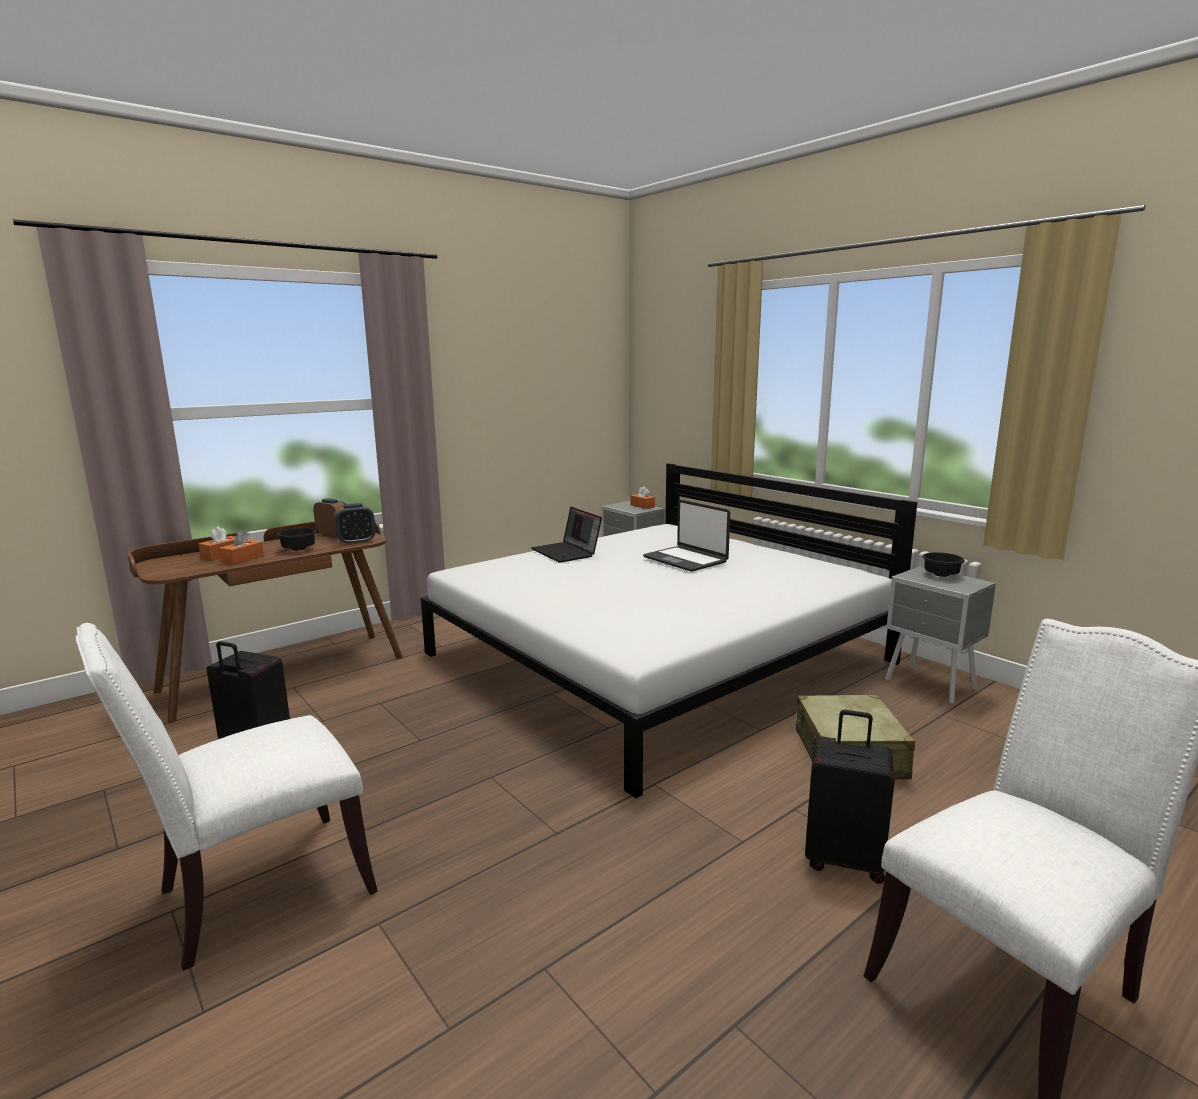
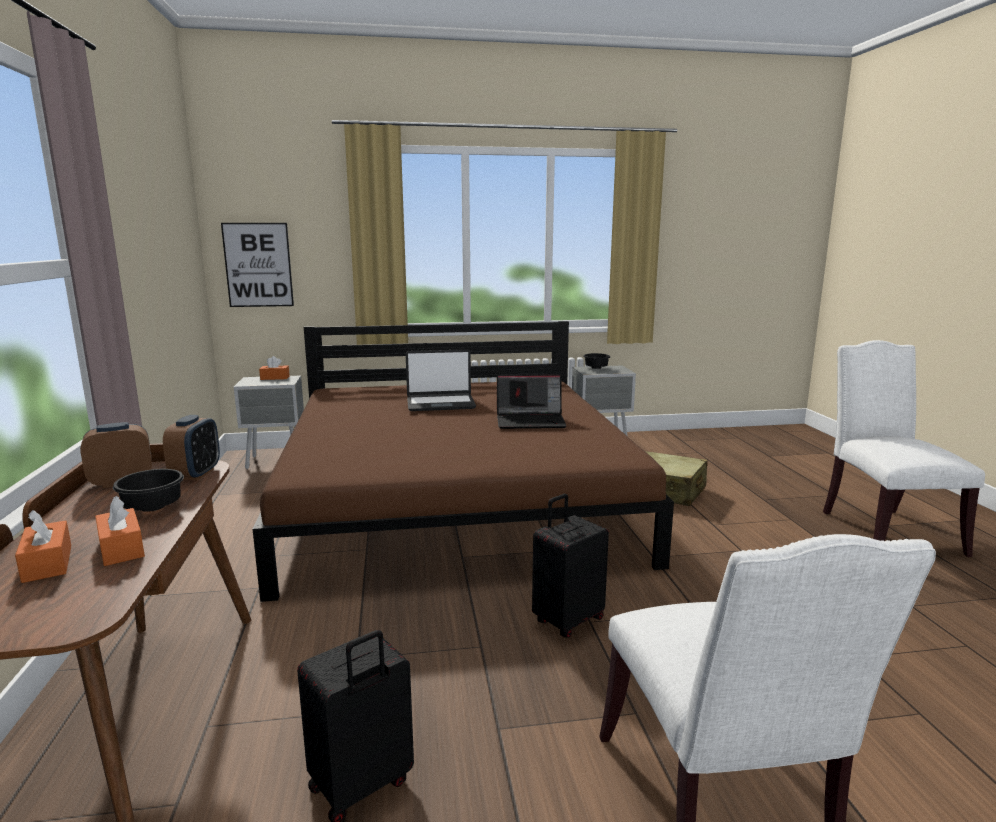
camera: 60 degrees left, 0 degrees up
white bed [421,463,917,798] -> brown bed [253,321,674,602]
laptop [531,507,602,563] -> laptop moved to [497,374,566,429]
black suitcase [805,710,895,884] -> black suitcase moved to [532,494,609,638]
none -> picture [221,223,294,307]

